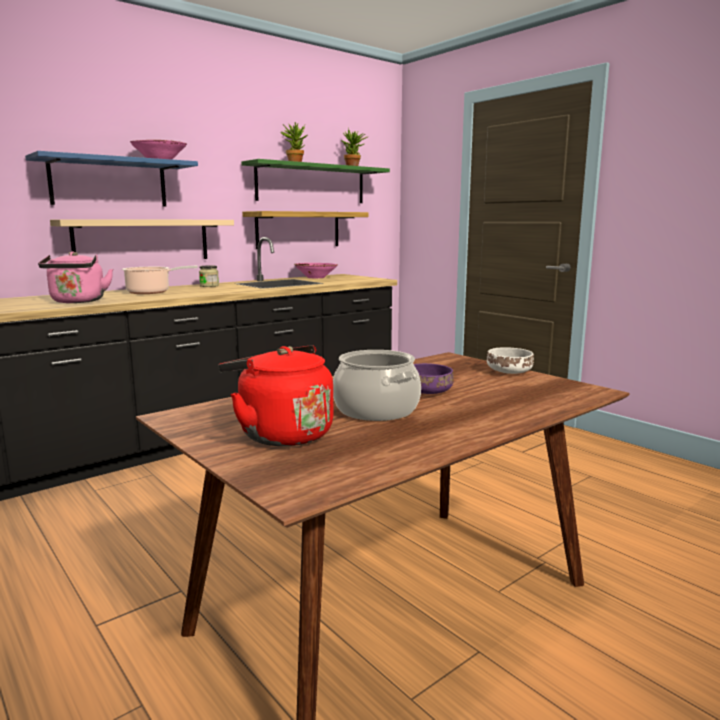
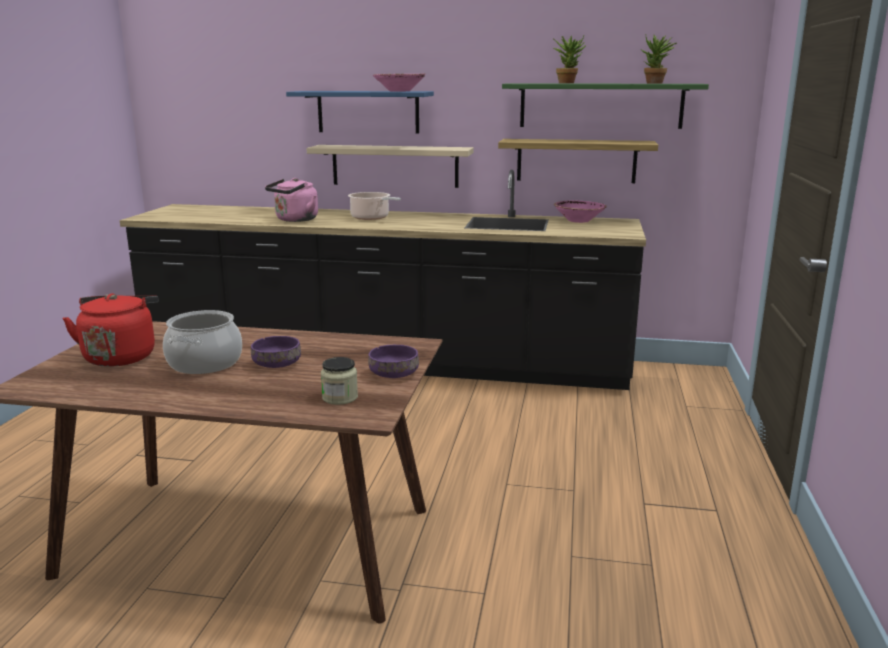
camera: 50 degrees right, 5 degrees up
jar [199,266,219,287] -> jar moved to [321,357,358,405]
white bowl [487,347,534,374] -> purple bowl [368,345,419,378]

